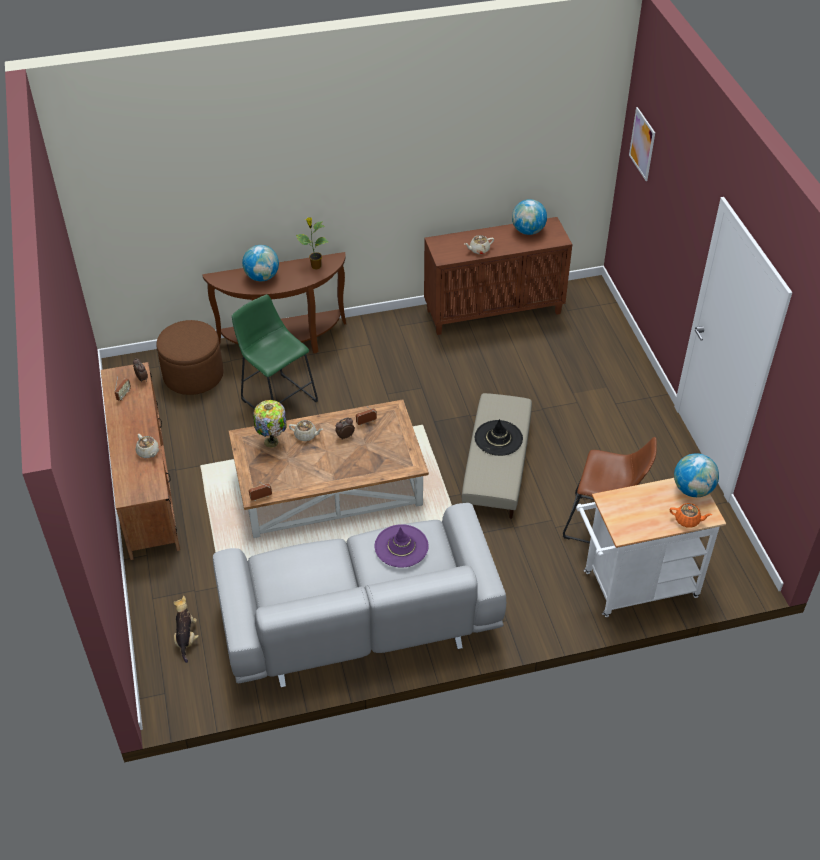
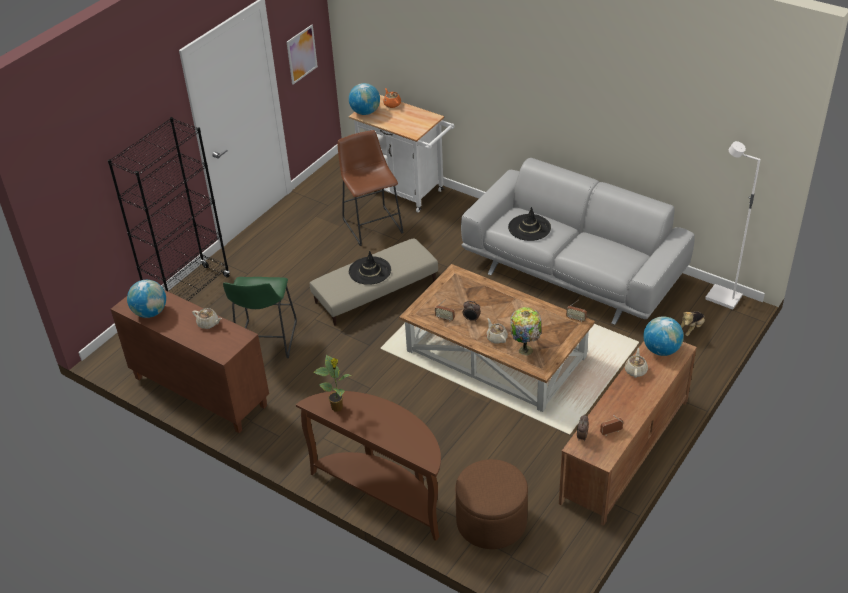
camera: 130 degrees left, 5 degrees down
green stool [232,294,318,409] -> green stool moved to [223,277,297,358]
globe [242,245,279,281] -> globe moved to [643,316,684,356]
purple hat [375,524,429,568] -> black hat [508,207,551,241]
picture [629,107,655,181] -> picture moved to [287,25,318,84]
none -> black bookcase [108,117,230,301]
none -> white floor lamp [705,141,761,310]

